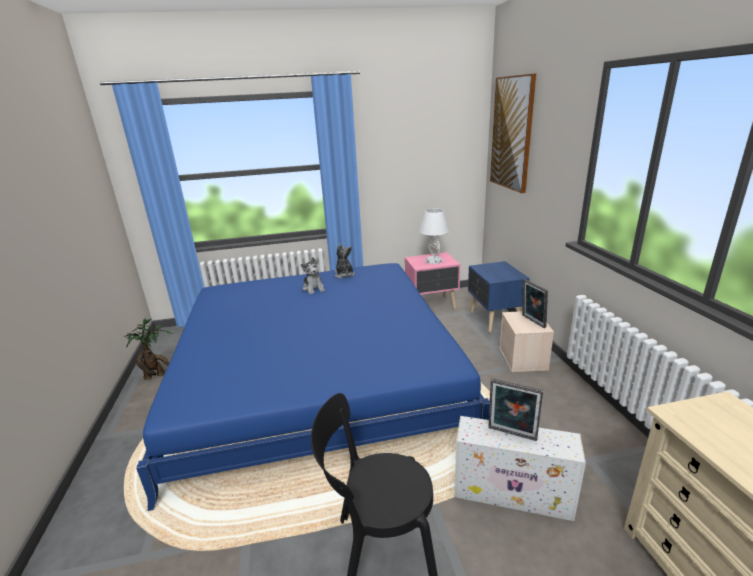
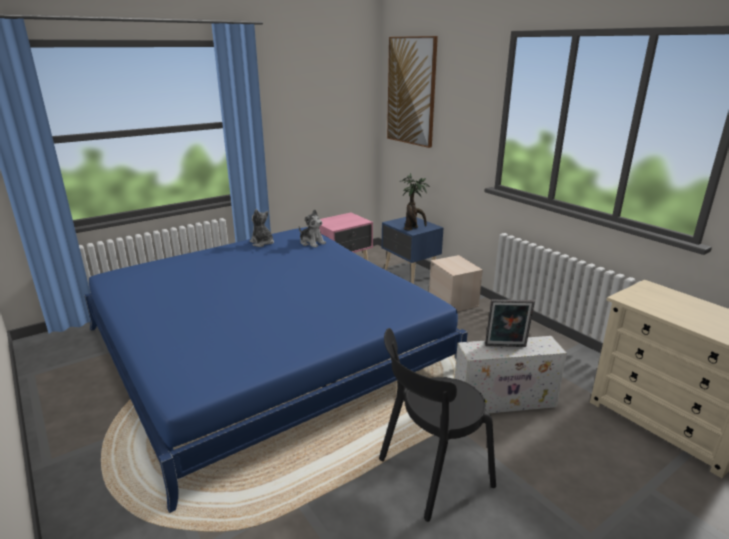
camera: 25 degrees left, 0 degrees up
potted plant [124,318,172,380] -> potted plant moved to [400,173,430,231]
plush toy [301,257,325,294] -> plush toy moved to [299,209,326,248]
white table lamp [419,208,449,264] -> none
picture frame [522,279,548,328] -> none

